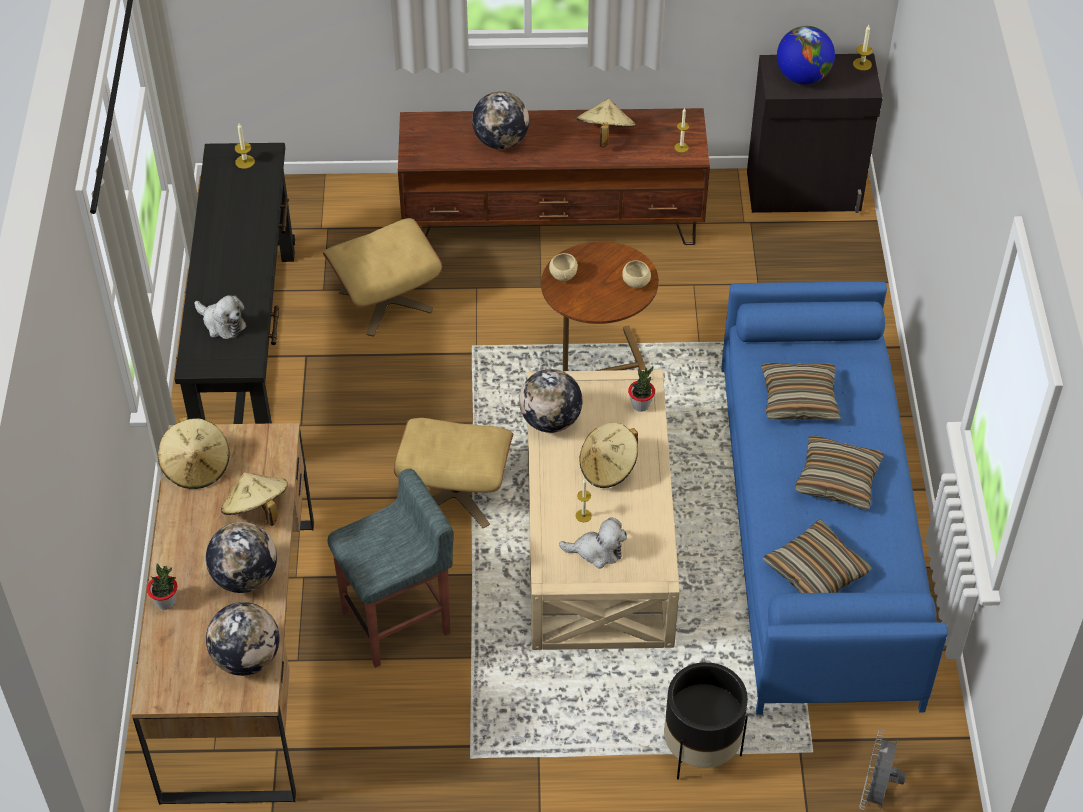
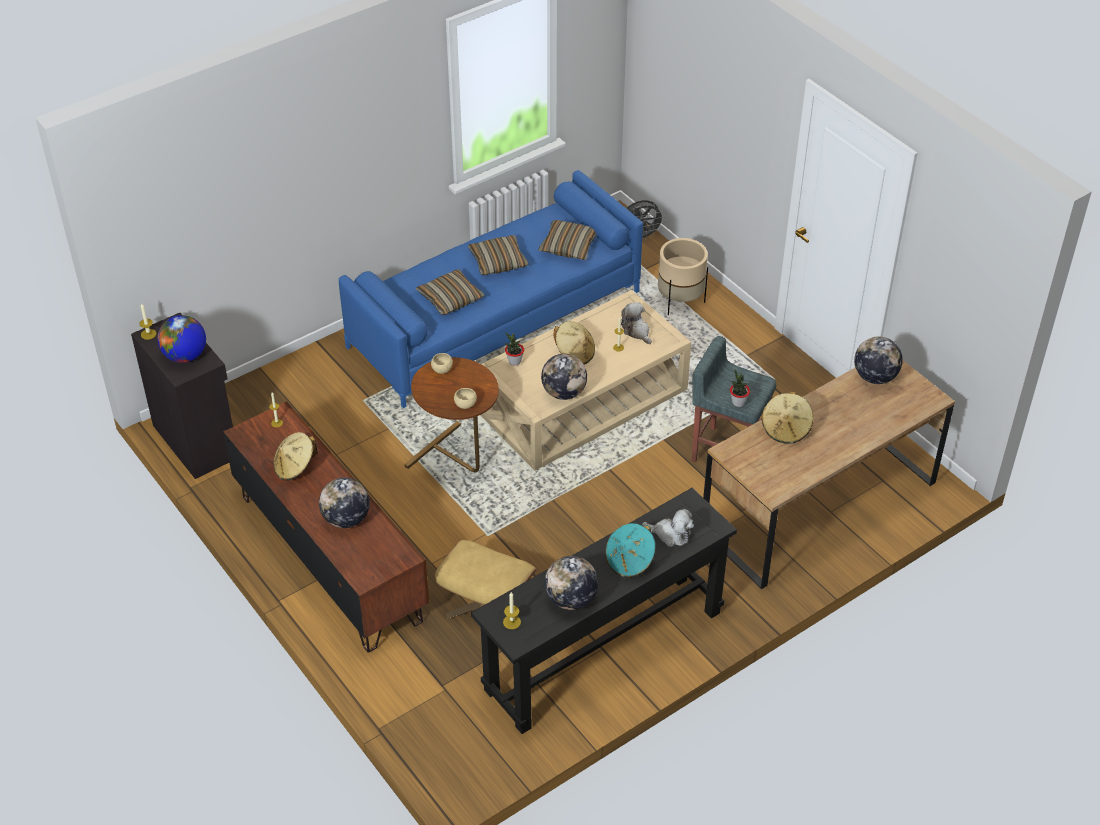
camera: 125 degrees left, 5 degrees down
potted plant [147,564,177,610] -> potted plant moved to [730,370,750,407]
beige hat [158,417,230,489] -> none
plush toy [194,295,246,339] -> plush toy turned 105 degrees clockwise [642,509,694,547]
globe [206,522,277,593] -> globe moved to [545,556,598,610]
beige ottoman [394,418,513,528] -> none
black planter [664,662,748,779] -> beige planter [658,238,708,315]
none -> turquoise hat [605,523,656,578]

